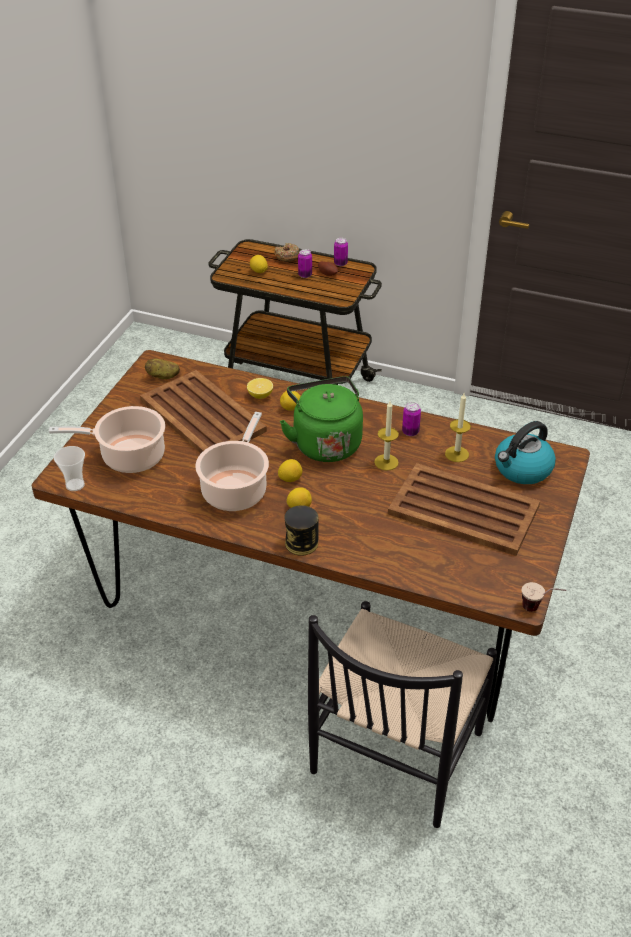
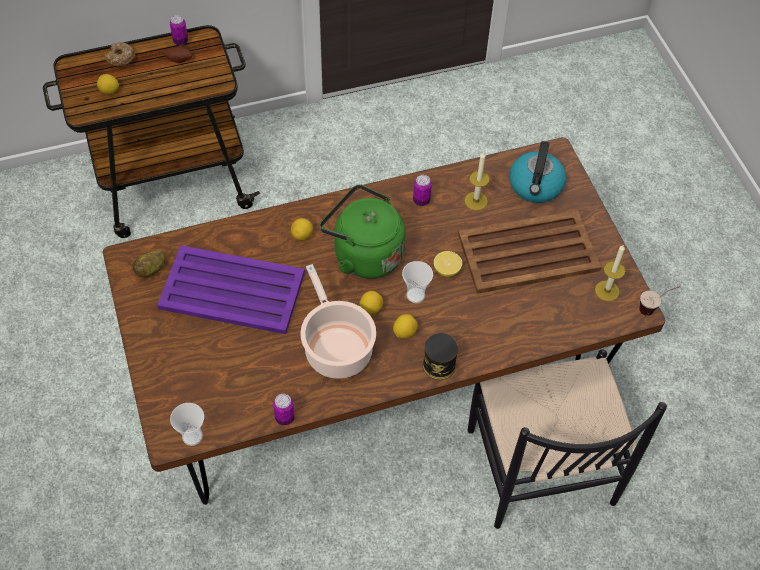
camera: 40 degrees left, 15 degrees up
cooking pot [49,406,165,473] -> none
brown tray [140,370,267,453] -> purple tray [157,245,305,334]
lemon [247,378,273,399] -> lemon moved to [434,251,462,277]
can [298,249,312,278] -> can moved to [273,394,295,426]
candle [374,401,399,471] -> candle moved to [595,244,625,301]
none -> cup [402,261,433,303]

